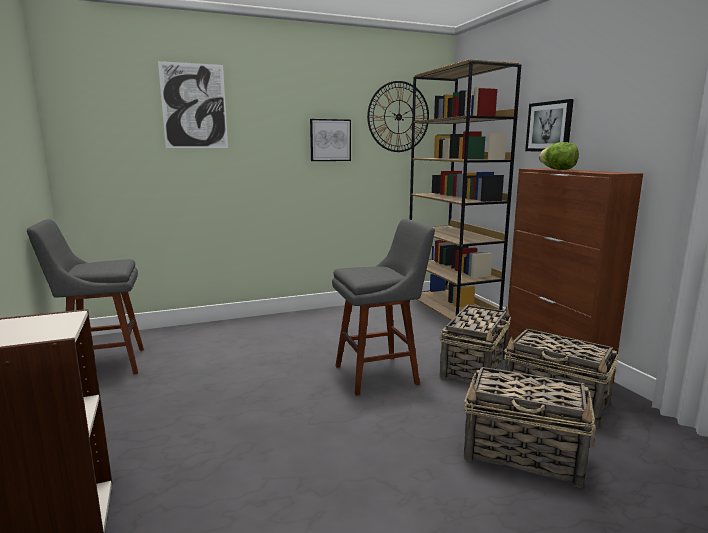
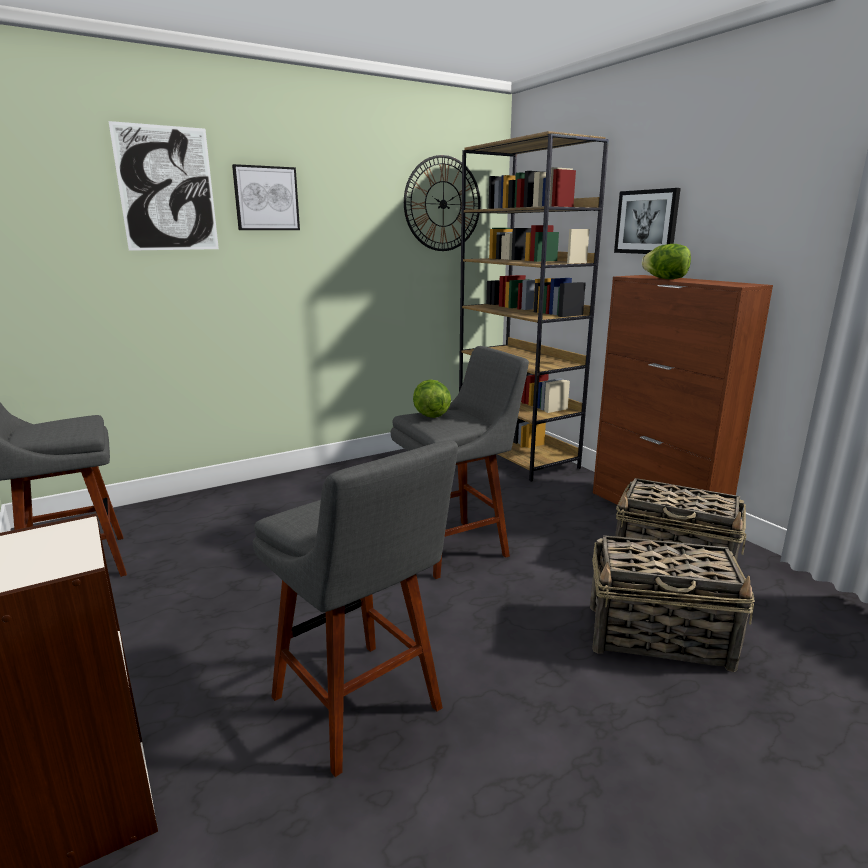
camera: 10 degrees left, 5 degrees up
picture [310,119,351,161] -> picture moved to [232,164,300,230]
basket [439,305,511,383] -> none
none -> grey stool [253,440,458,777]
none -> lettuce [413,379,451,418]

